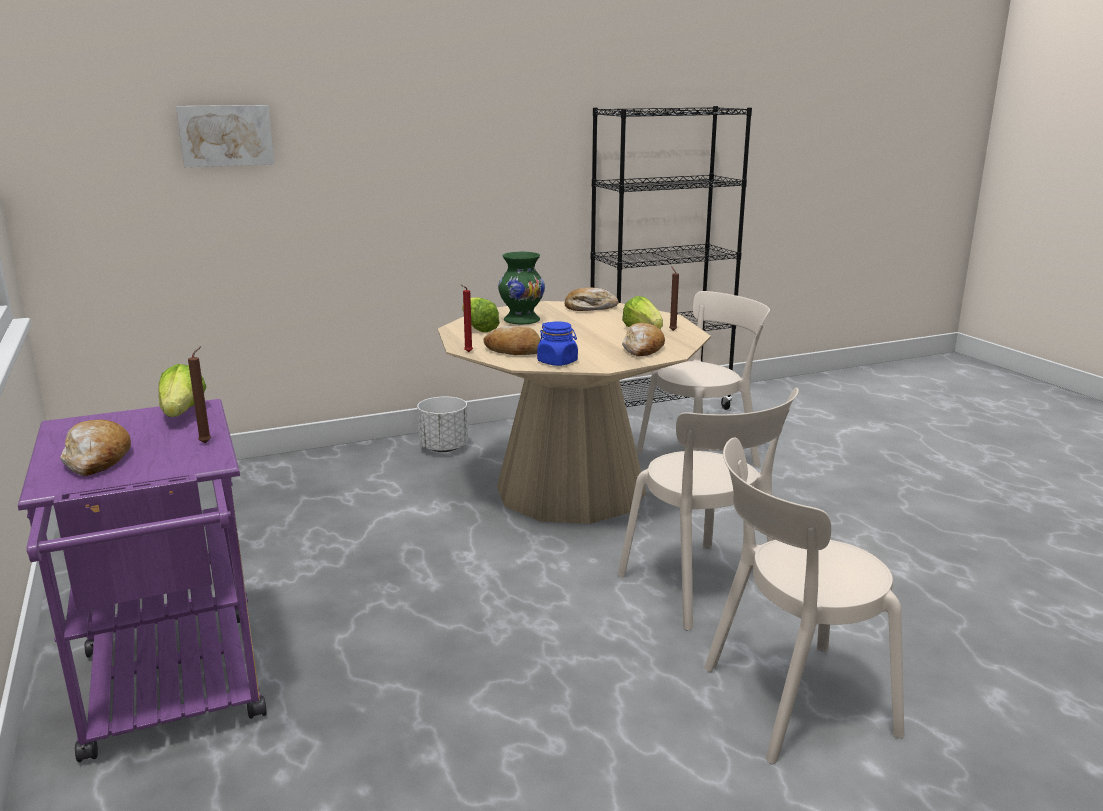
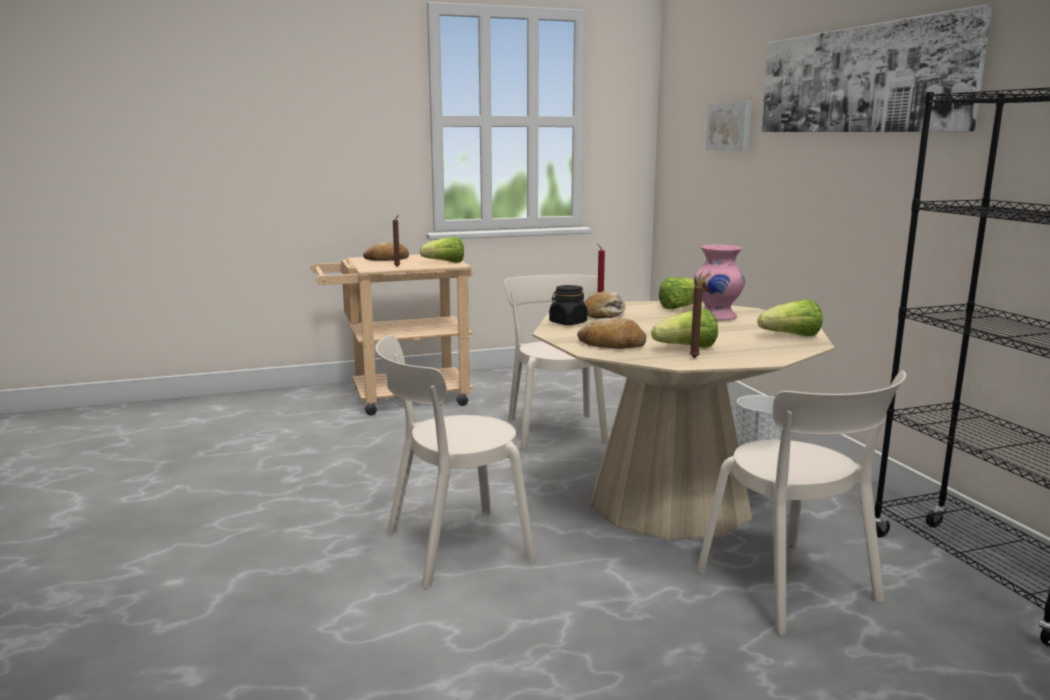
camera: 95 degrees right, 5 degrees down
purple cart [18,399,266,762] -> beige cart [311,254,473,416]
green vase [498,252,545,324] -> pink vase [694,245,745,321]
blue jar [537,322,578,366] -> black jar [549,285,587,325]
bread [565,288,618,311] -> lettuce [758,299,823,336]
beige chair [704,437,904,764] -> beige chair moved to [504,275,608,450]
none -> picture [761,5,992,132]

